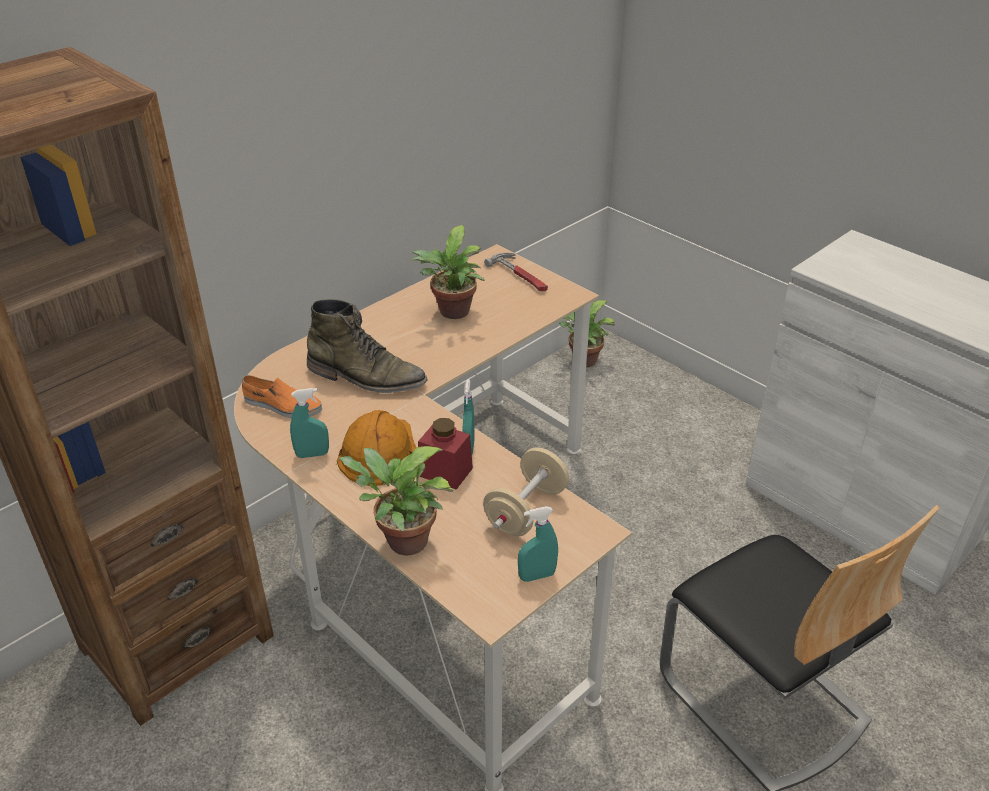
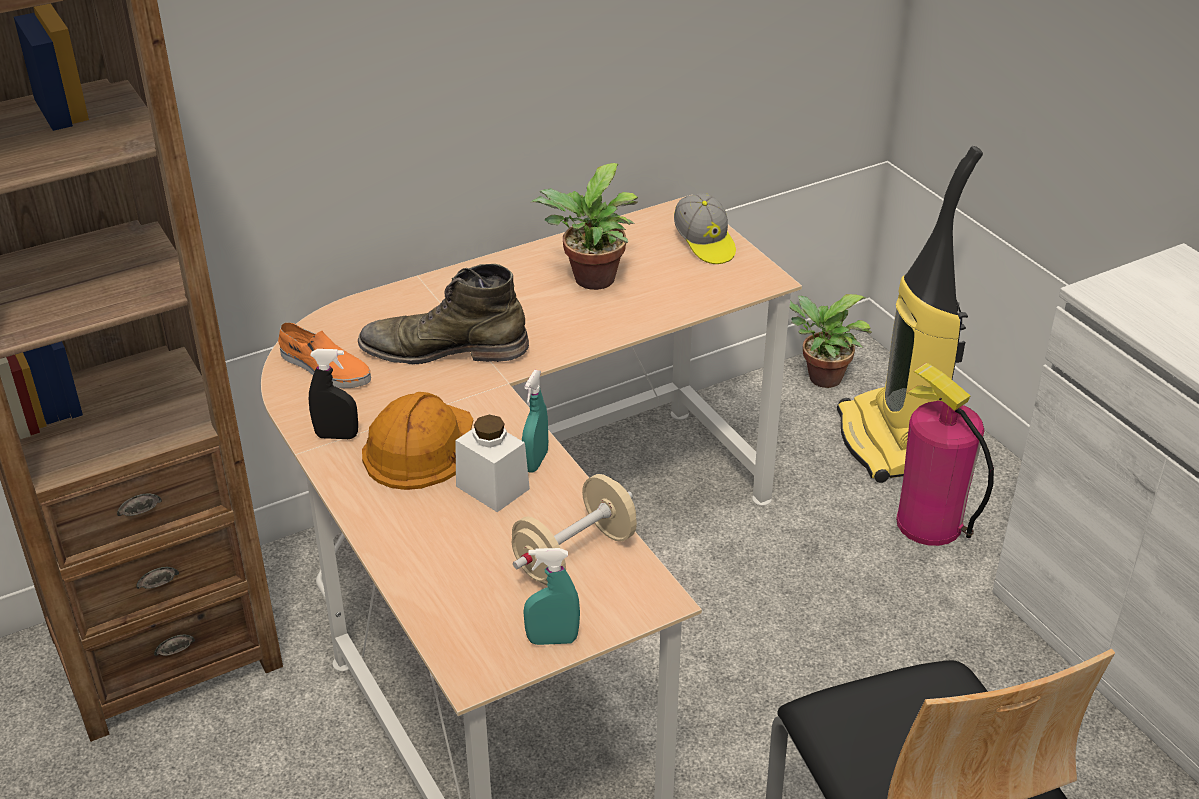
camera: 15 degrees right, 0 degrees up
turquoise spray bottle [290,388,329,458] -> black spray bottle [309,349,358,439]
green boot [307,299,428,393] -> green boot turned 150 degrees clockwise [358,264,529,364]
potted plant [338,446,454,555] -> none
red jar [418,418,473,490] -> white jar [455,415,530,512]
hammer [484,252,548,291] -> cap [674,193,736,264]
none -> vacuum cleaner [837,146,983,483]
none -> fire extinguisher [896,363,994,546]

